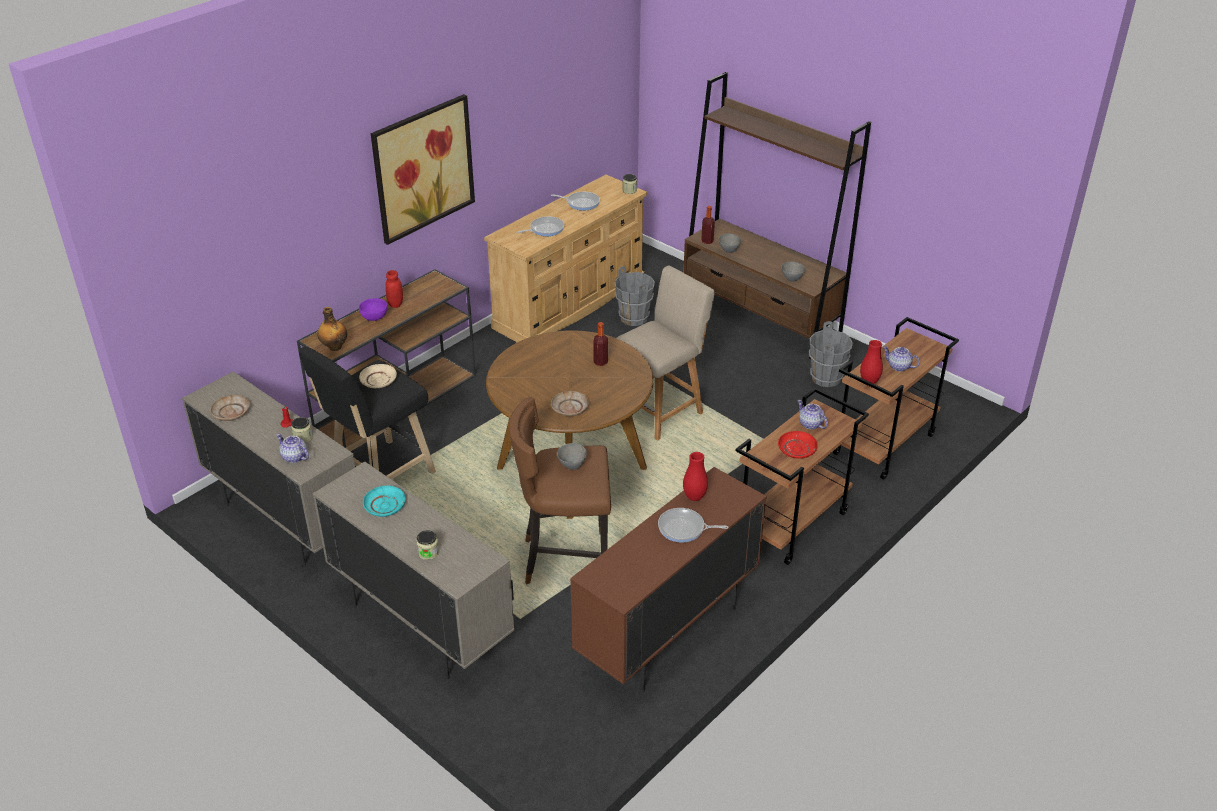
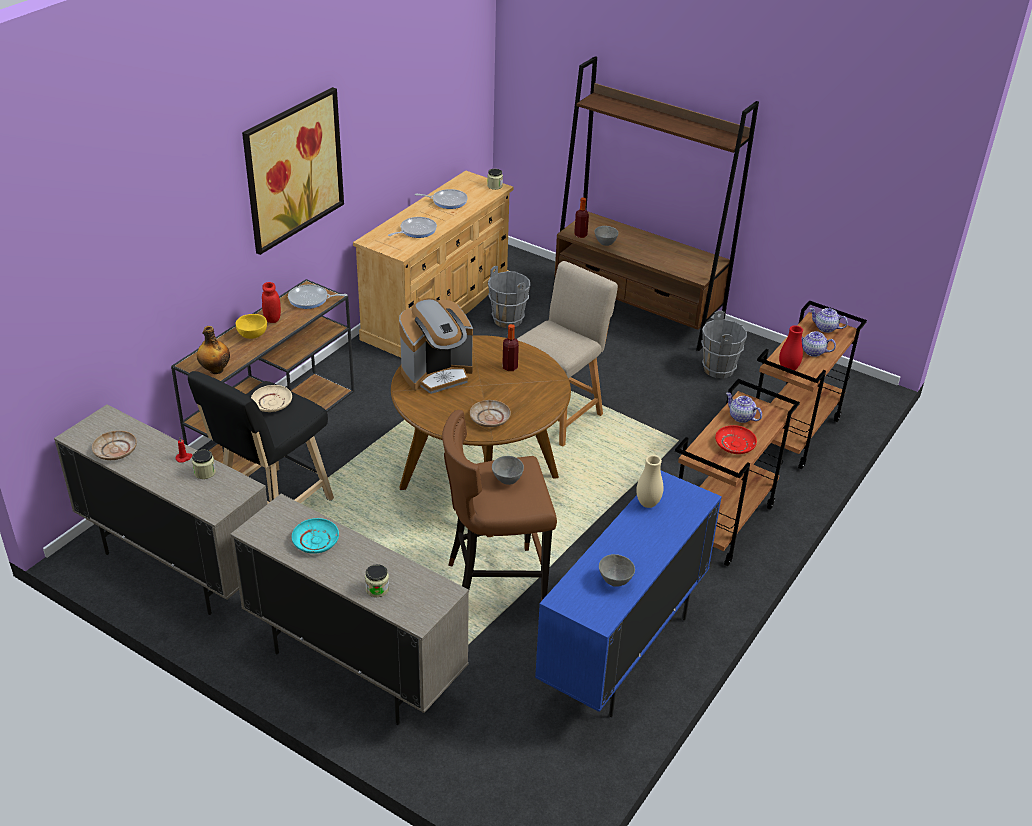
camera: 10 degrees left, 0 degrees up
teapot [276,434,309,463] -> teapot moved to [810,308,848,333]
purple bowl [359,298,387,321] -> yellow bowl [236,314,267,339]
brown cabinet [570,467,767,692] -> blue cabinet [535,471,722,717]
frying pan [658,508,728,542] -> frying pan moved to [288,284,347,309]
red vase [683,452,708,501] -> beige vase [636,455,663,508]
grey bowl [781,262,805,282] -> grey bowl moved to [599,554,635,587]
none -> coffee machine [399,298,473,394]

